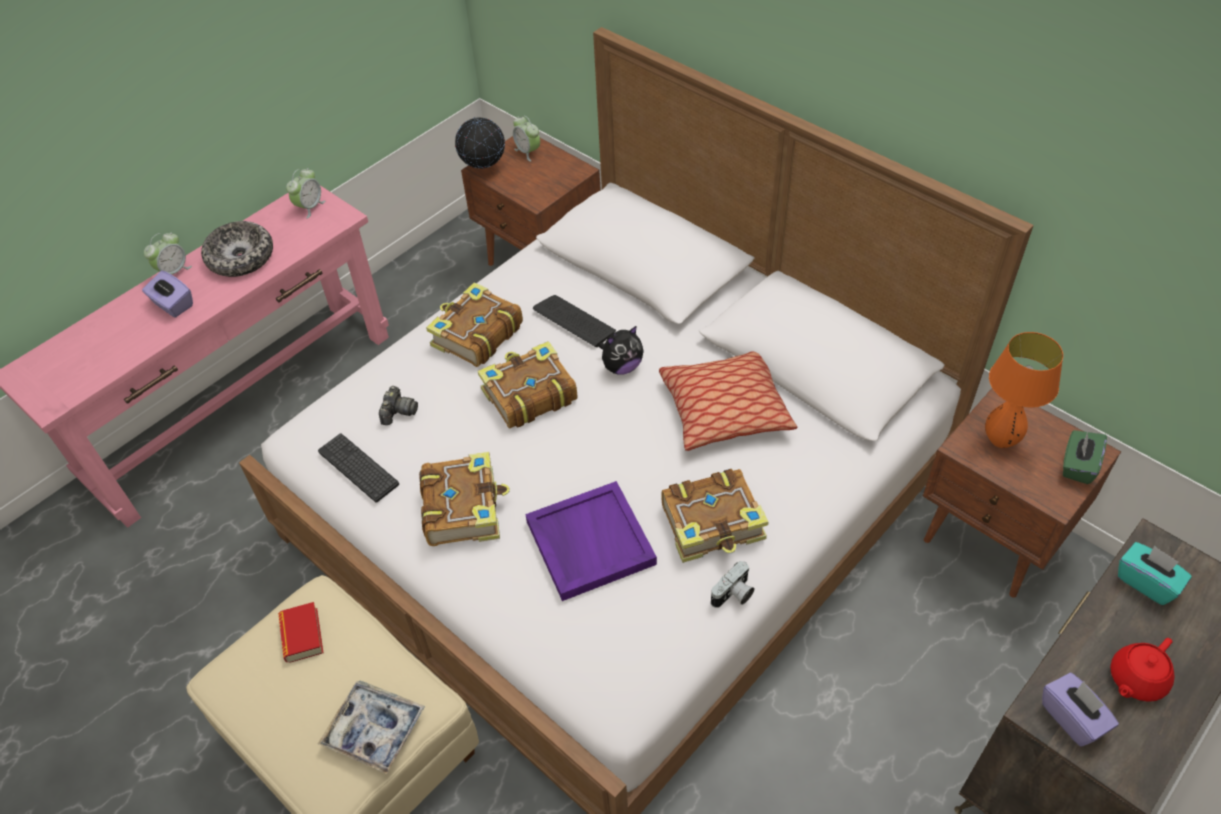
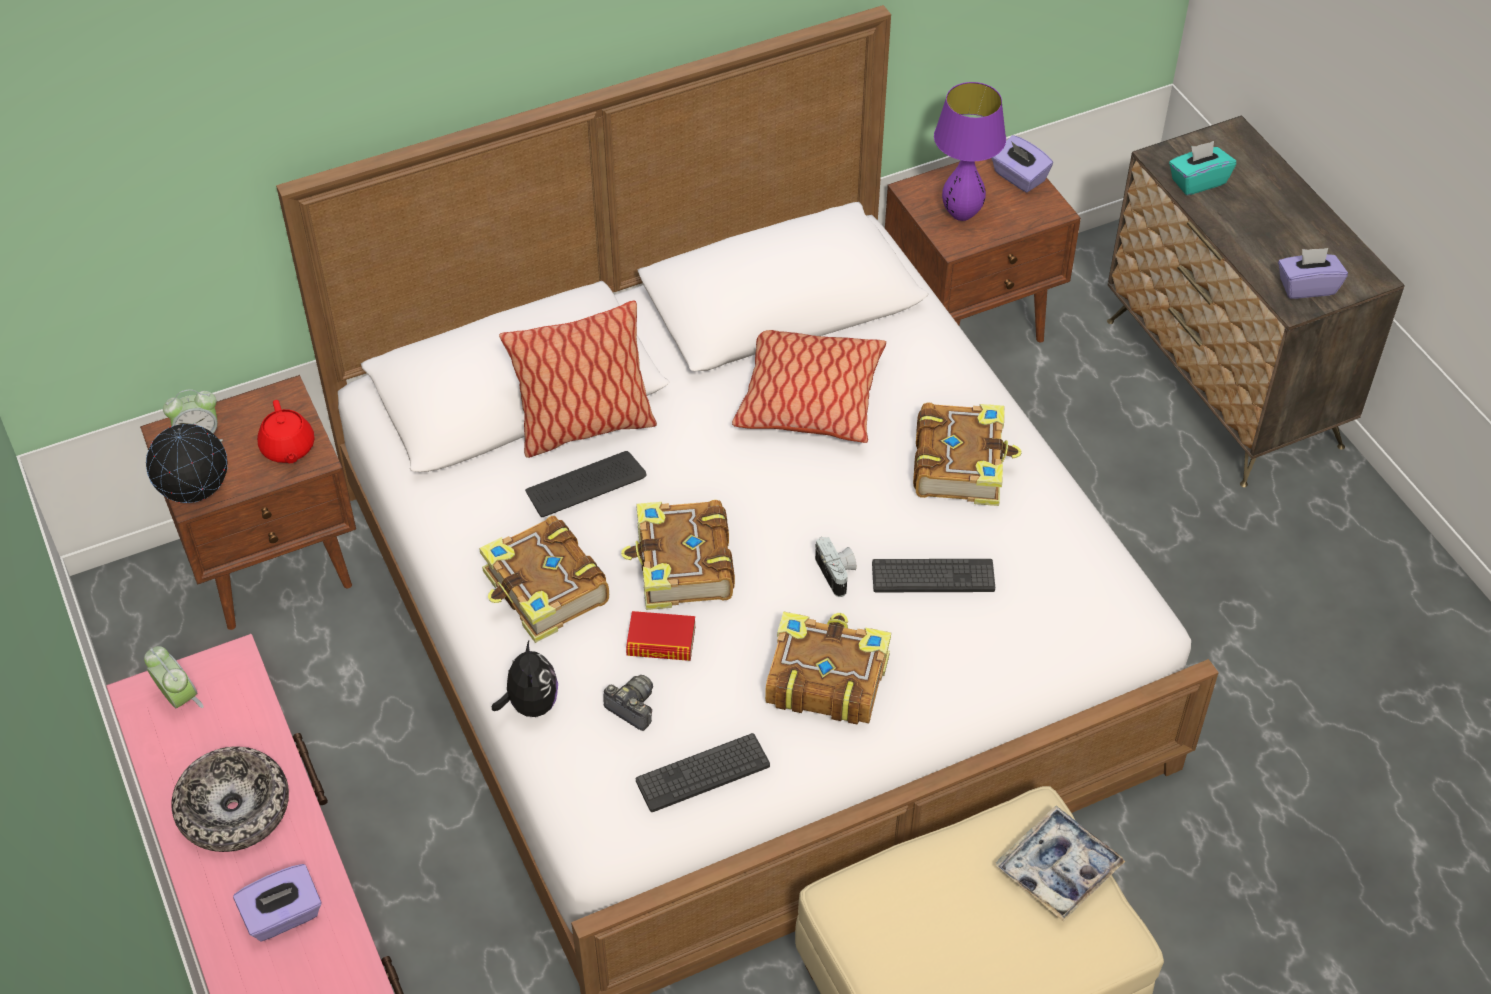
camera: 70 degrees left, 0 degrees up
alarm clock [144,232,192,275] -> none
book [278,602,323,663] -> book moved to [626,611,696,661]
purple tray [525,481,657,601] -> keyboard [872,559,995,592]
plush toy [599,325,644,375] -> plush toy moved to [492,641,558,717]
camera [711,561,755,608] -> camera moved to [815,537,857,597]
orange table lamp [985,332,1063,448] -> purple table lamp [934,82,1006,221]
green tissue box [1063,430,1107,484] -> purple tissue box [991,135,1053,193]
red teapot [1110,638,1175,702] -> red teapot moved to [257,400,314,463]
none -> pillow [499,301,657,458]

